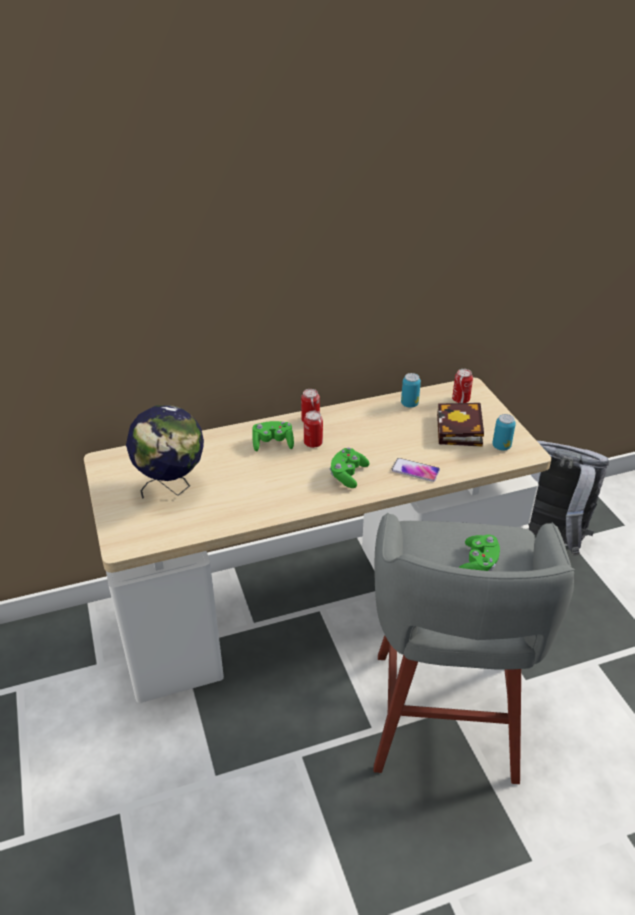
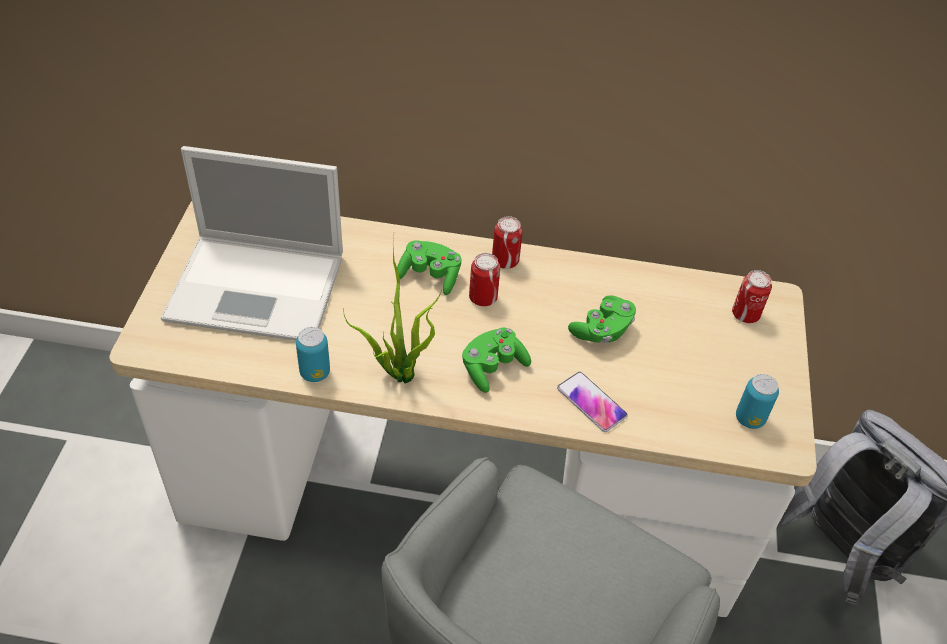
camera: 25 degrees right, 10 degrees up
globe [126,405,204,499] -> laptop [161,146,343,341]
can [401,373,421,408] -> can moved to [296,327,330,382]
book [437,403,484,447] -> none
green game controller [459,534,500,571] -> green game controller moved to [568,296,636,343]
none -> potted plant [343,235,442,383]

